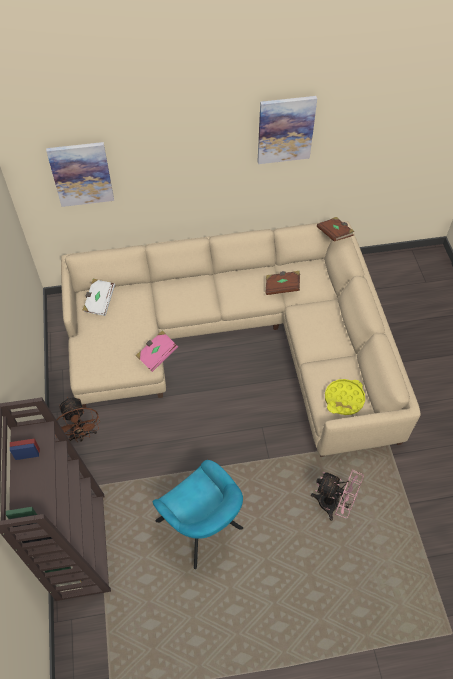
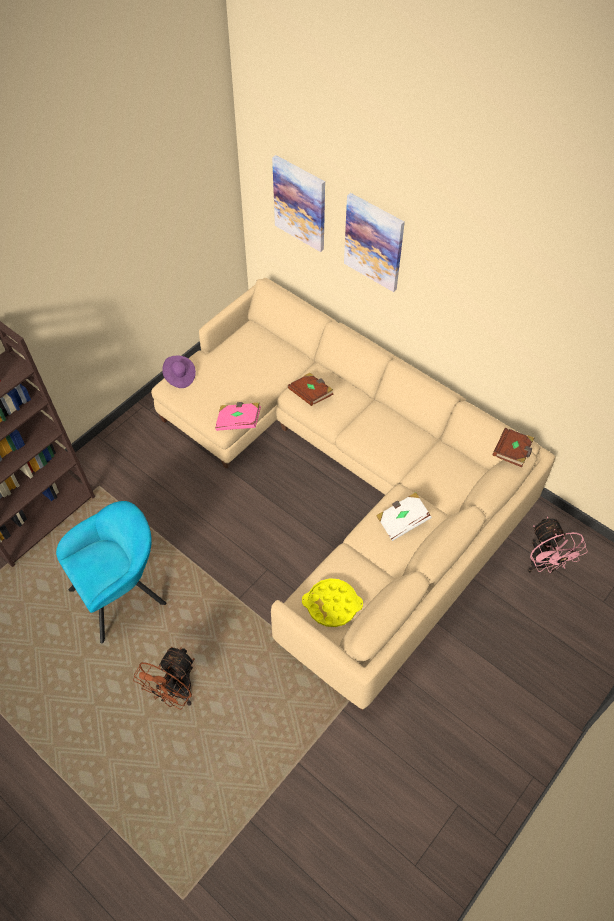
camera: 50 degrees right, 0 degrees up
brown fan [55,397,100,442] -> brown fan moved to [133,647,194,710]
white book [83,279,115,316] -> white book moved to [376,492,432,541]
turquoise armchair [153,460,243,569] -> turquoise armchair turned 135 degrees counterclockwise [56,501,167,644]
picture [258,96,317,164] -> picture moved to [344,193,405,292]
brown book [266,271,300,295] -> brown book moved to [288,373,333,406]
pink fan [311,469,364,521] -> pink fan moved to [527,517,588,573]
none -> purple hat [162,356,196,388]

